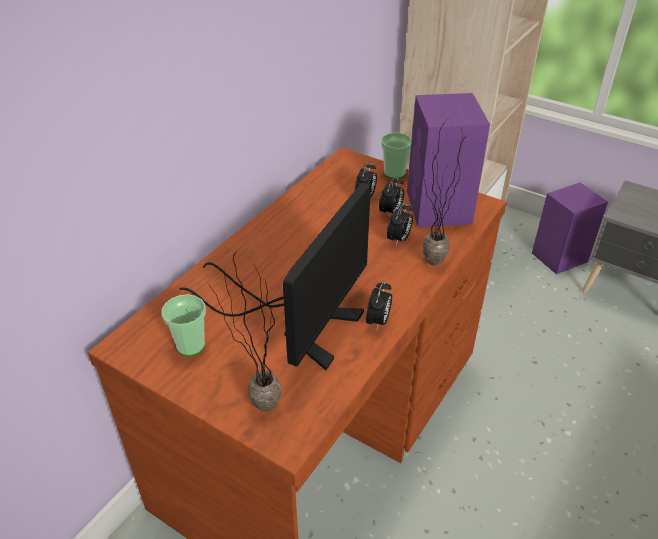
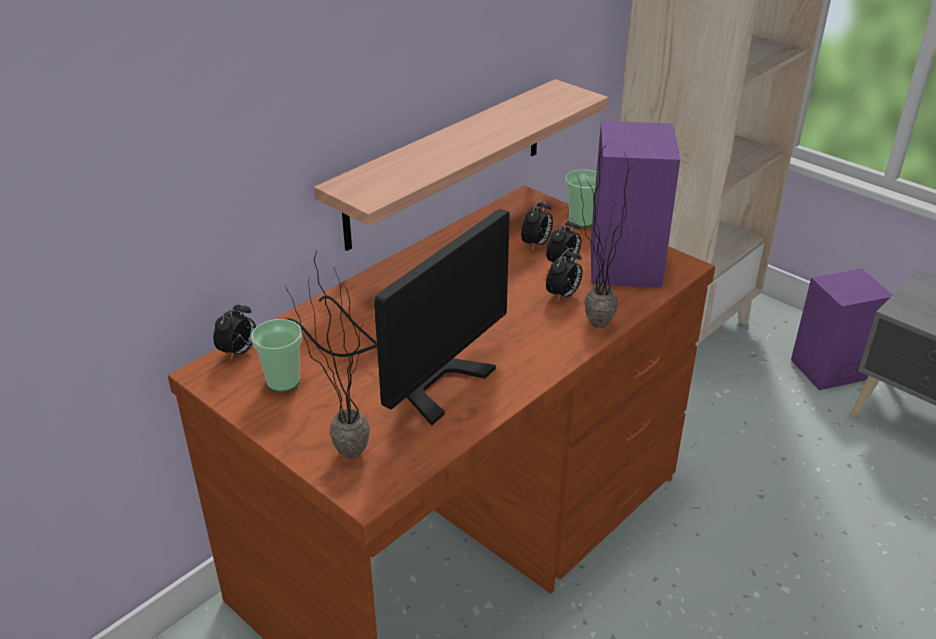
camera: 10 degrees right, 5 degrees down
alarm clock [366,281,392,331] -> alarm clock moved to [213,301,256,360]
none -> shelf [314,79,608,251]

